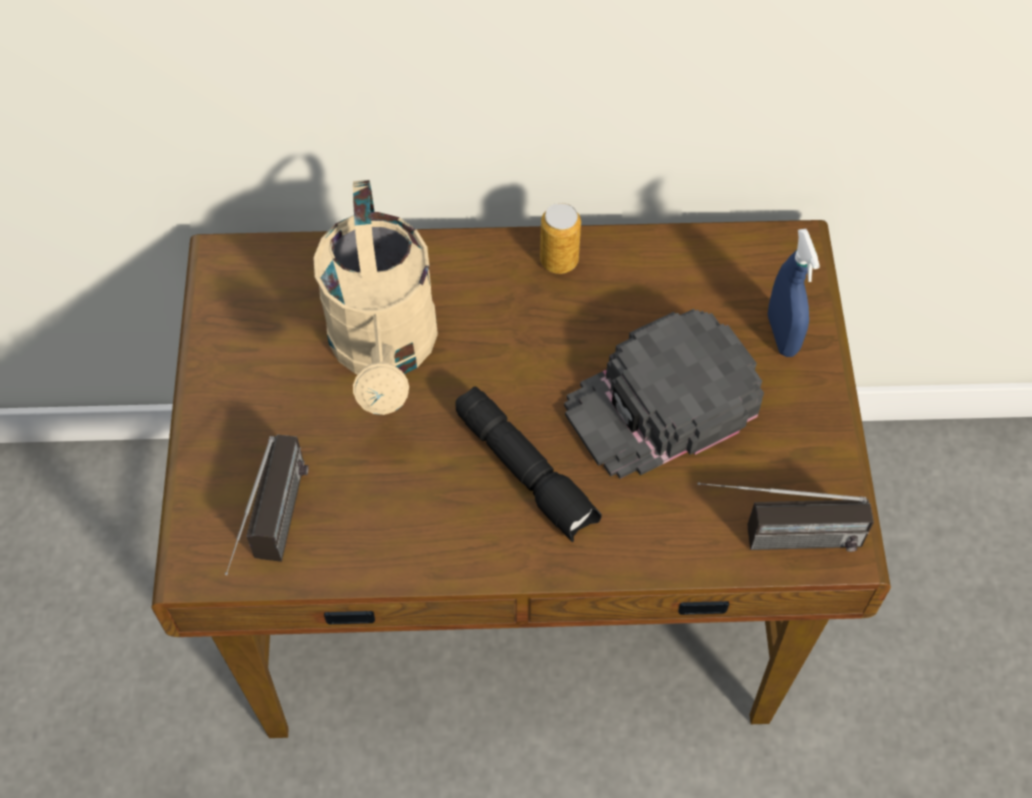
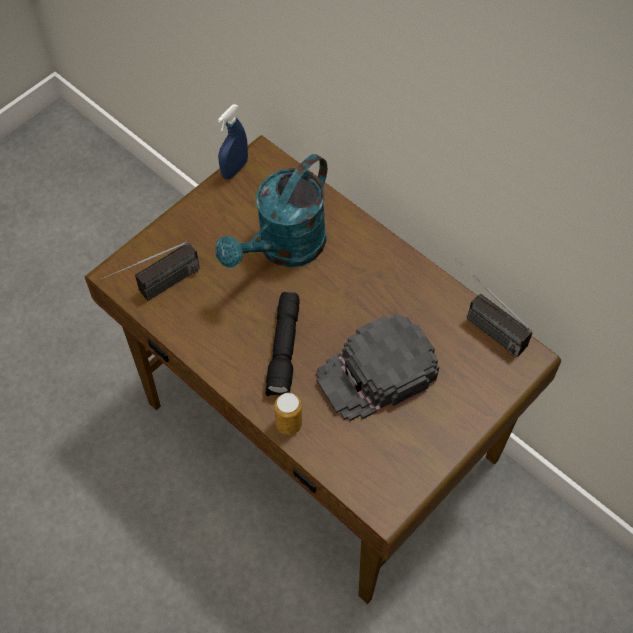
camera: 45 degrees right, 0 degrees up
beige watering can [313,180,438,415] -> turquoise watering can [215,154,327,268]
can [540,203,581,274] -> can moved to [274,393,302,435]
black cap [564,309,764,479] -> black cap turned 45 degrees counterclockwise [316,314,439,421]
radio [698,482,874,552] -> radio moved to [455,258,533,357]
blue spray bottle [768,229,820,357] -> blue spray bottle moved to [218,104,248,179]

